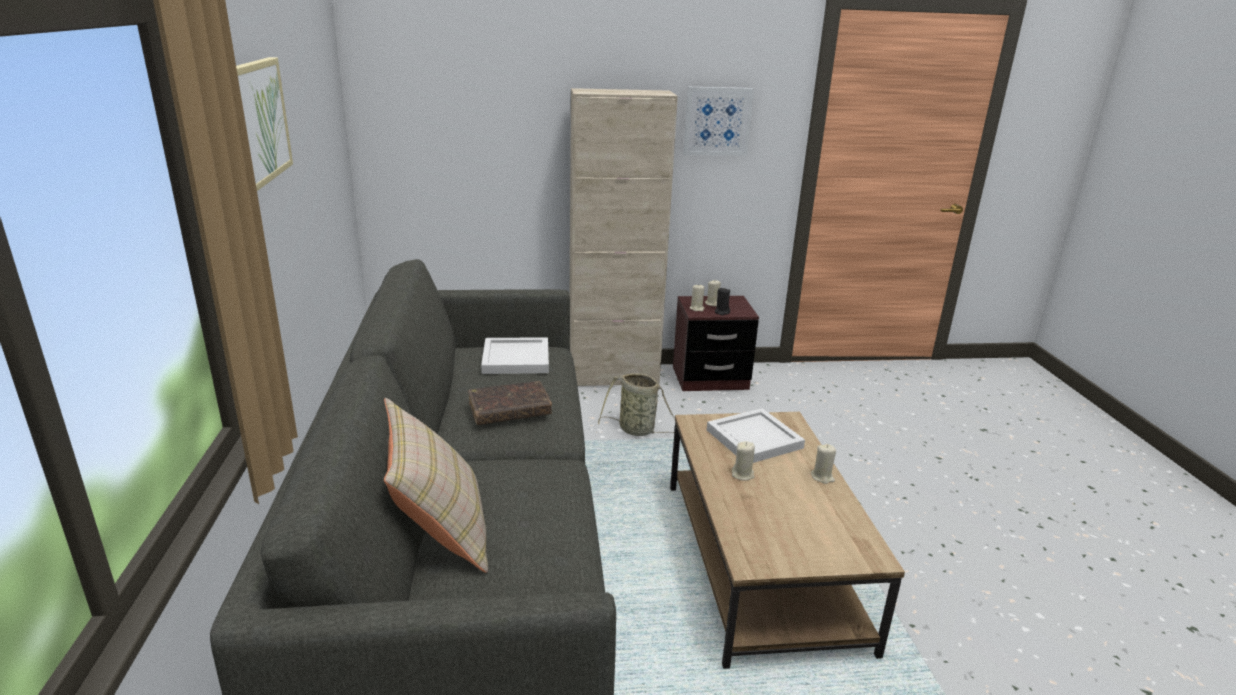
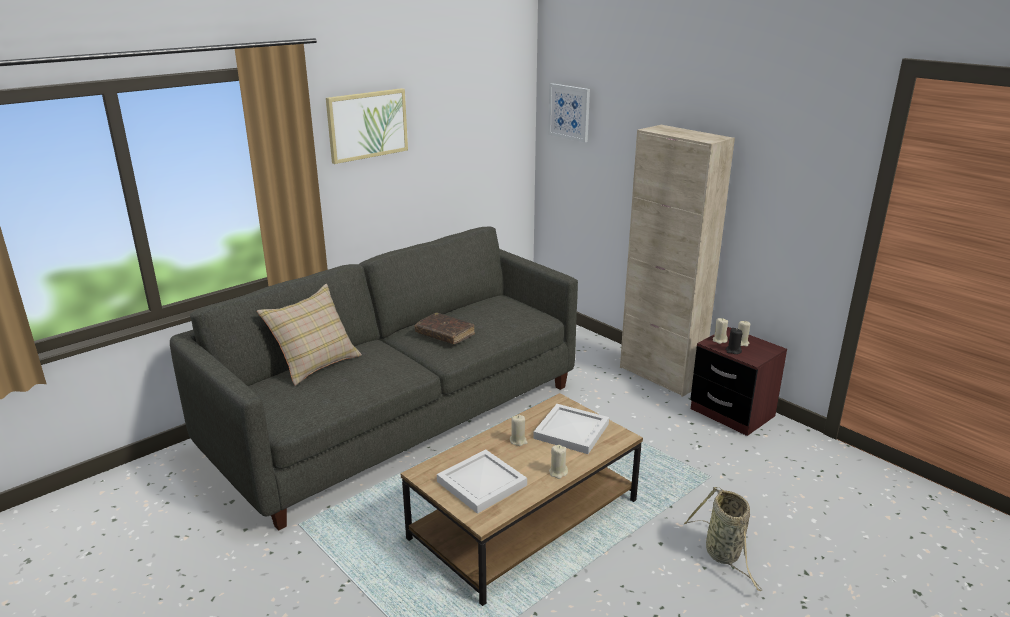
camera: 55 degrees right, 0 degrees up
white tray [481,337,549,374] -> white tray moved to [437,449,527,514]
basket [598,373,675,436] -> basket moved to [684,487,762,591]
picture [683,87,754,156] -> picture moved to [548,83,590,142]

